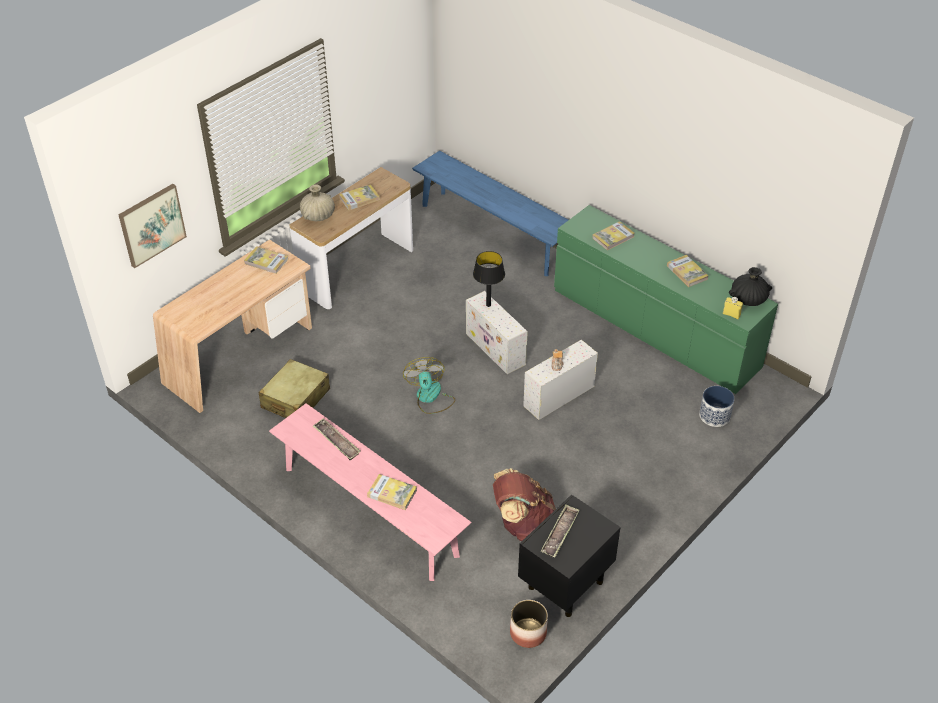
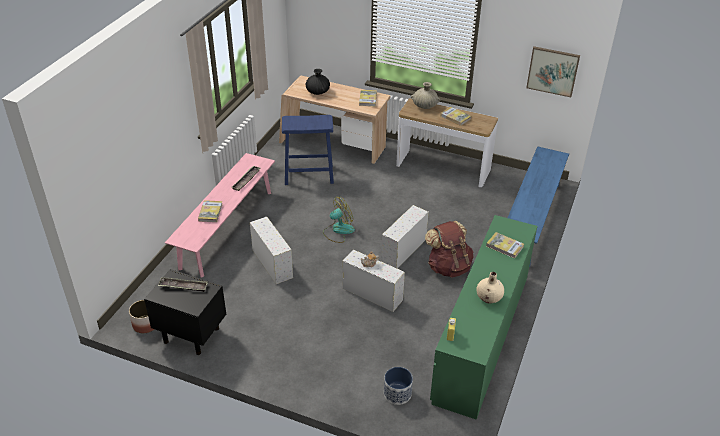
camera: 70 degrees right, 5 degrees down
picture [118,184,187,268] -> picture moved to [526,46,580,97]
beige suitcase [258,359,330,418] -> blue stool [282,115,334,185]
black table lamp [473,251,505,307] -> none
brown backpack [493,468,556,542] -> brown backpack moved to [425,221,474,278]
book [667,255,709,287] -> beige vase [476,272,504,304]
black vase [729,267,772,306] -> black vase moved to [306,69,330,95]
none -> white storage box [250,217,293,284]

